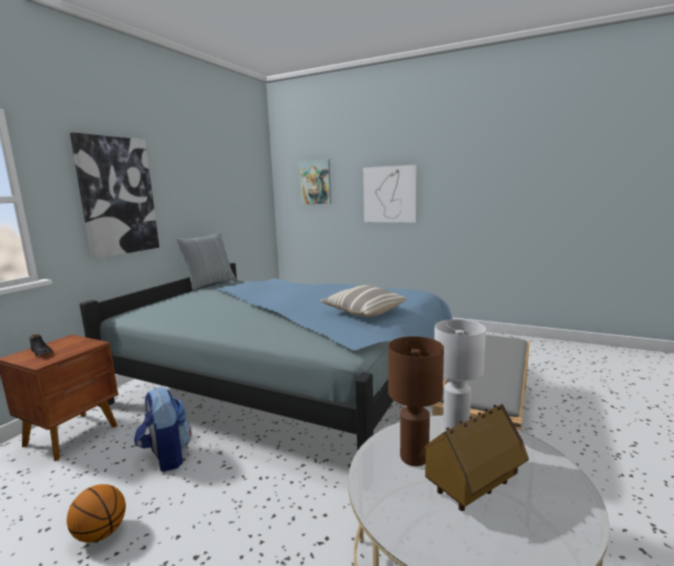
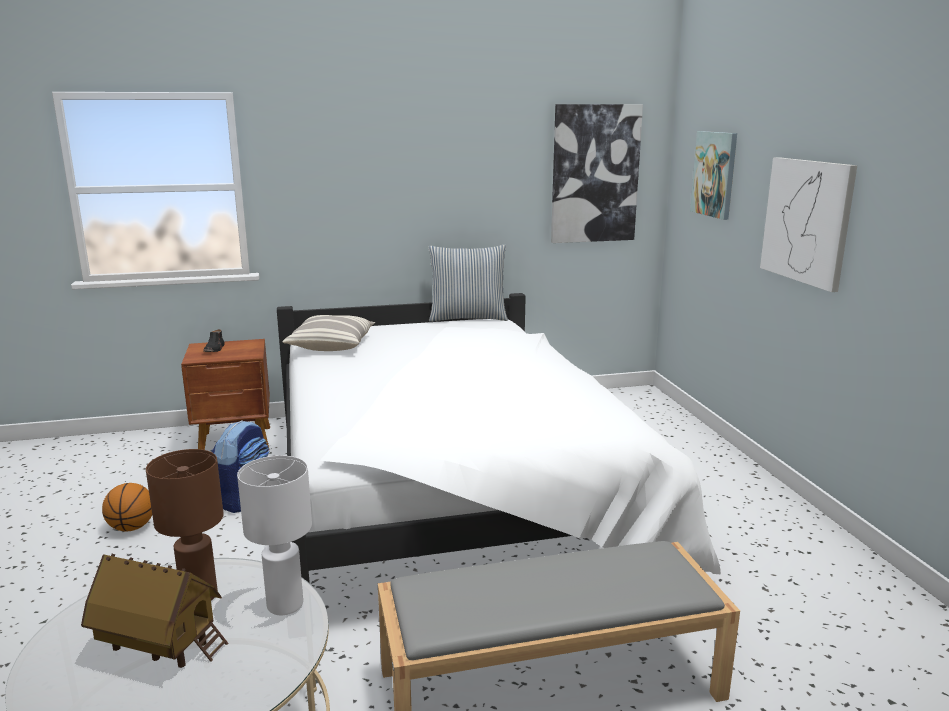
camera: 50 degrees right, 5 degrees up
picture [70,133,159,259] -> picture moved to [551,104,643,243]
blue bed [80,263,452,451] -> white bed [277,293,721,583]
pillow [320,285,407,317] -> pillow moved to [283,315,375,351]

